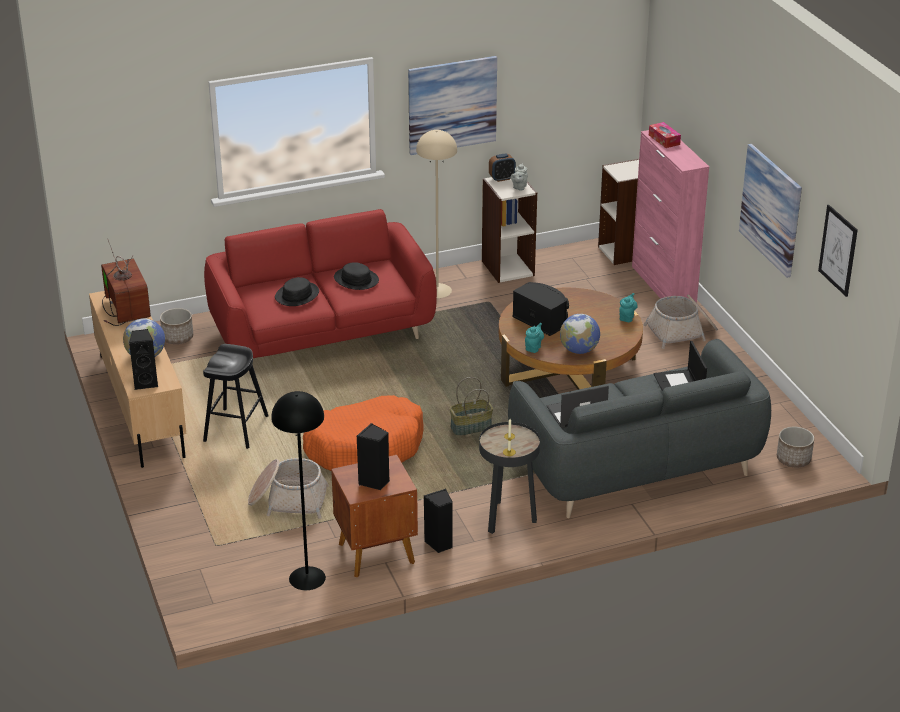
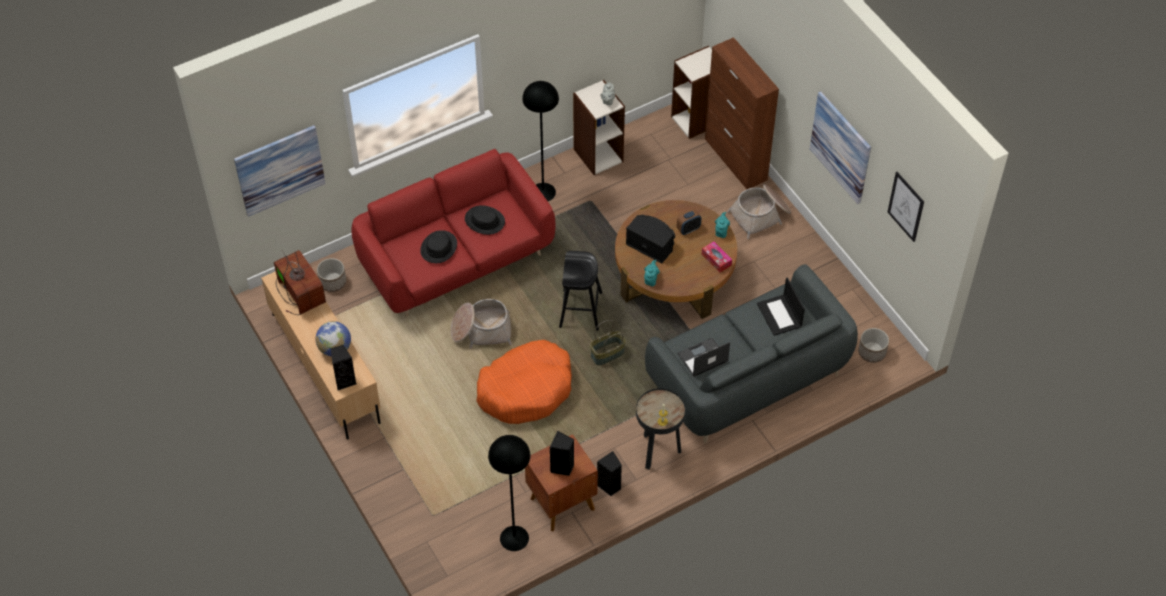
camera: 10 degrees left, 20 degrees up
black stool [203,344,269,449] -> black stool moved to [559,251,602,330]
basket [248,458,329,519] -> basket moved to [451,299,512,349]
picture [408,56,497,155] -> picture moved to [234,125,326,217]
beige floor lamp [416,130,457,298] -> black floor lamp [522,81,559,201]
alarm clock [489,154,516,182] -> alarm clock moved to [677,210,701,235]
globe [560,314,600,354] -> none
pink cabinet [632,130,709,302] -> brown cabinet [705,37,779,189]
tissue box [649,122,681,148] -> tissue box moved to [702,241,732,273]

